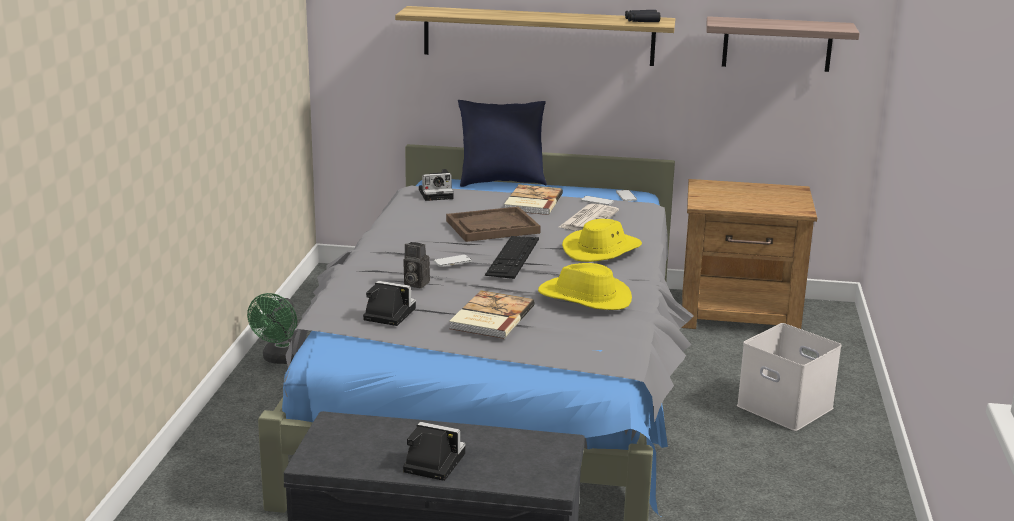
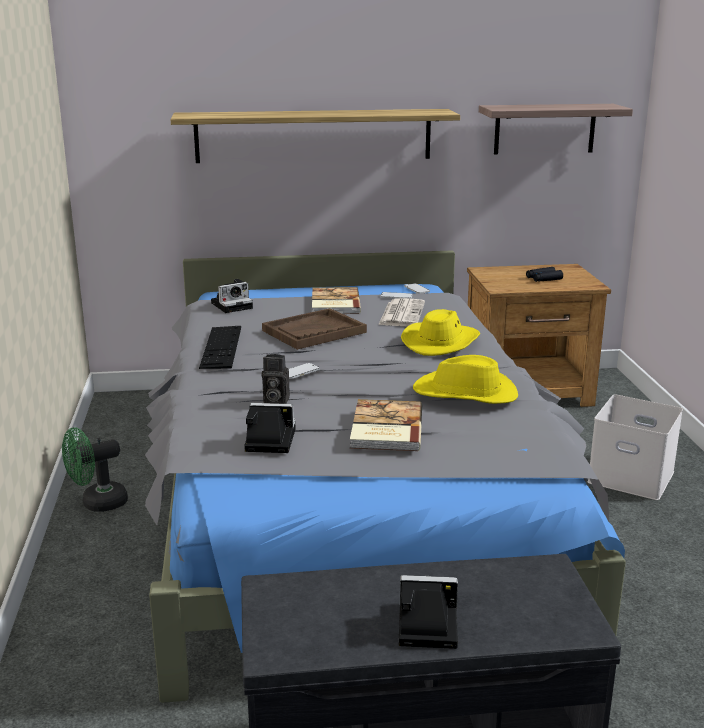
camera: 15 degrees left, 0 degrees up
green fan [247,293,297,364] -> green fan turned 60 degrees clockwise [62,427,128,512]
blue pillow [458,100,547,187] -> none
keyboard [485,236,539,279] -> keyboard moved to [199,326,241,369]
black binoculars [625,10,660,22] -> black binoculars moved to [526,267,563,282]

